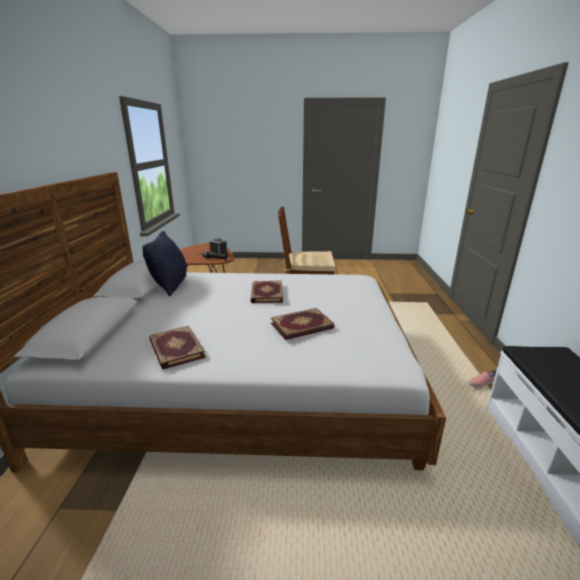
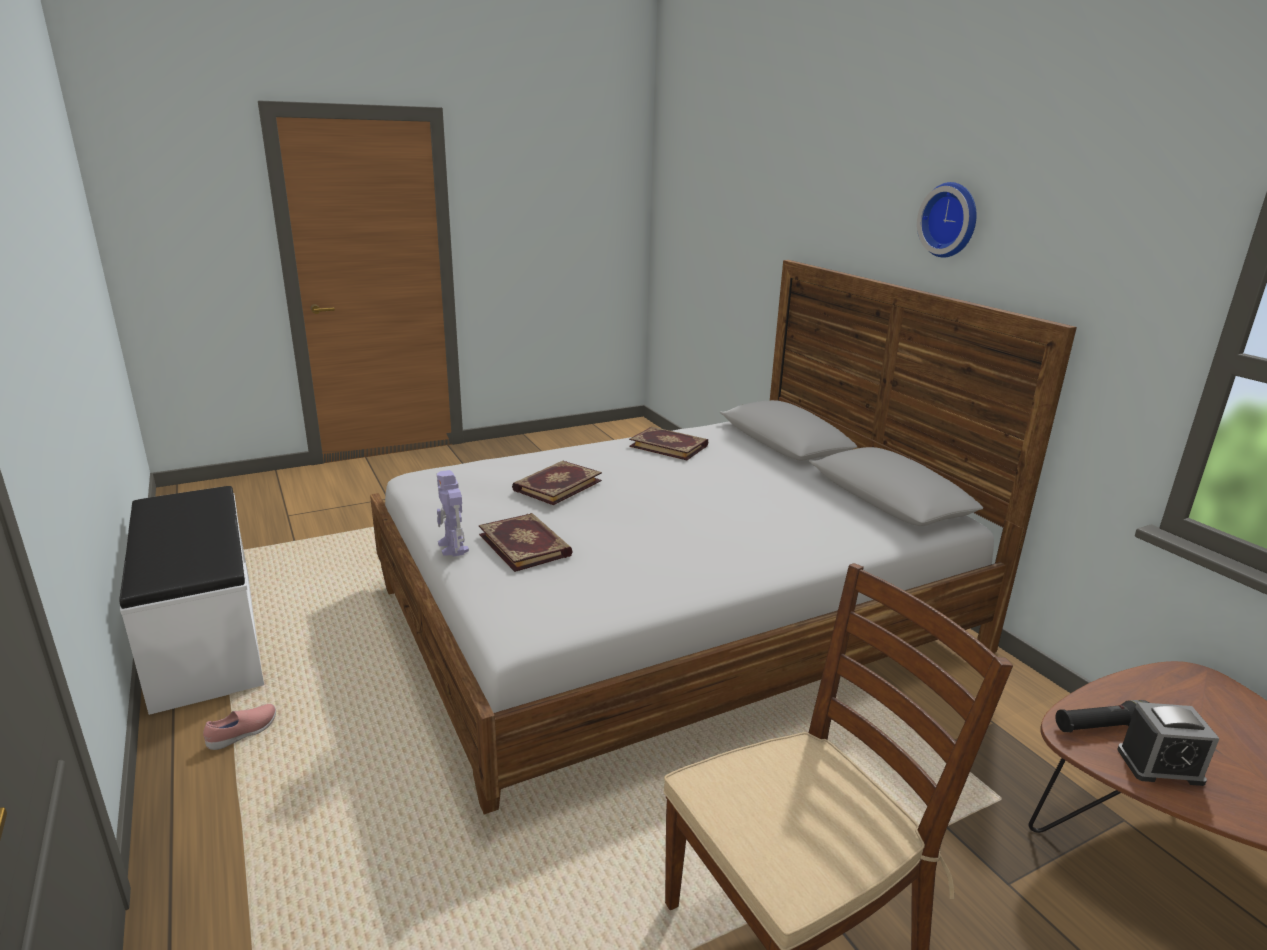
camera: 150 degrees right, 0 degrees up
black pillow [142,231,187,297] -> none
book [251,280,283,303] -> book moved to [479,513,573,572]
none -> toy robot [437,470,469,557]
none -> wall clock [917,182,976,258]

